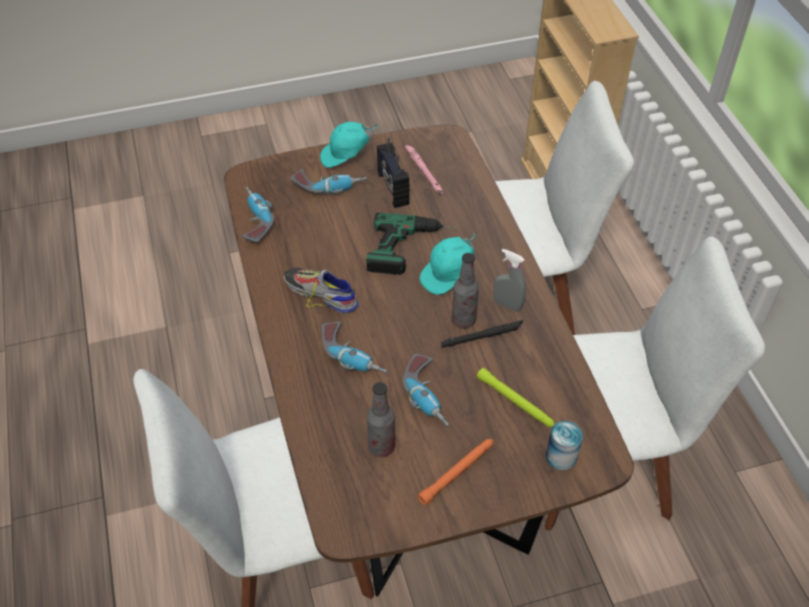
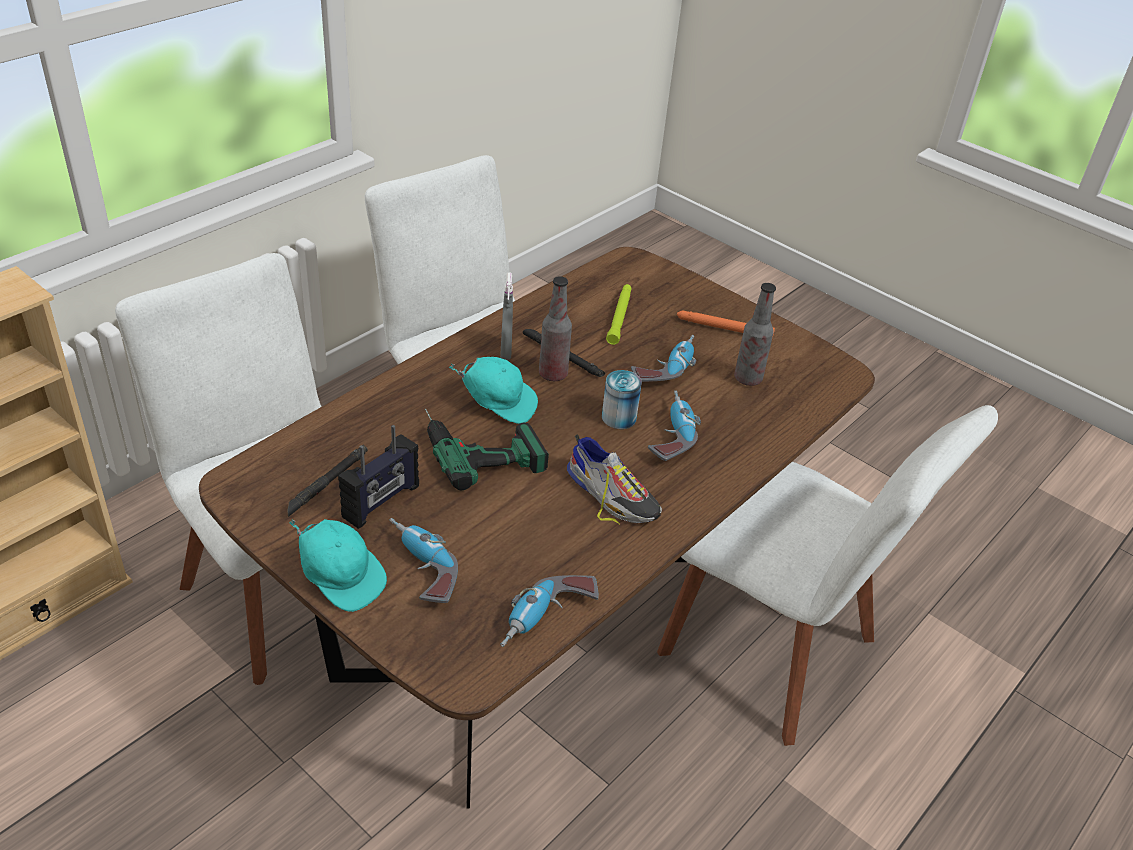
camera: 125 degrees left, 10 degrees down
shoe [284,268,359,313] -> shoe turned 45 degrees counterclockwise [567,434,662,526]
pink flashlight [405,145,444,195] -> black flashlight [288,444,368,517]
can [546,420,583,470] -> can moved to [602,370,642,429]

